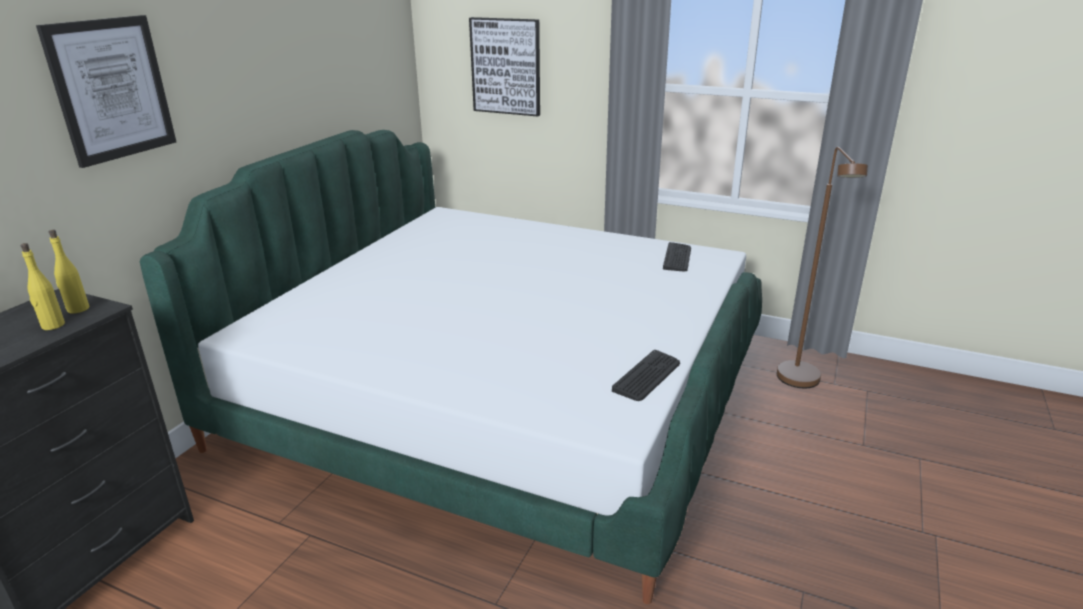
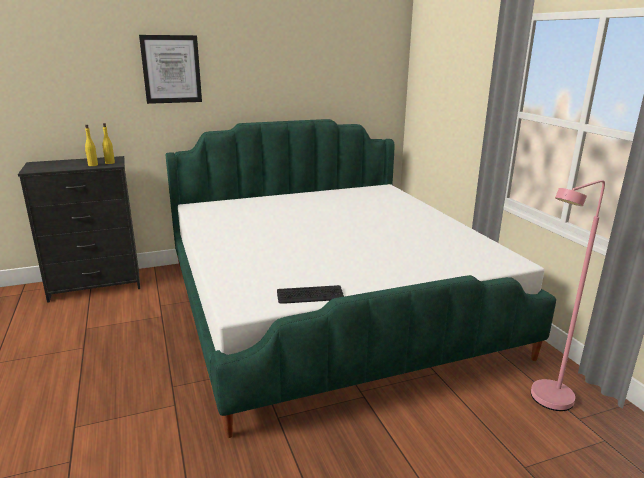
camera: 45 degrees right, 5 degrees down
picture [469,17,540,116] -> none
keyboard [663,242,691,272] -> none
brown floor lamp [777,147,868,388] -> pink floor lamp [531,180,605,411]

